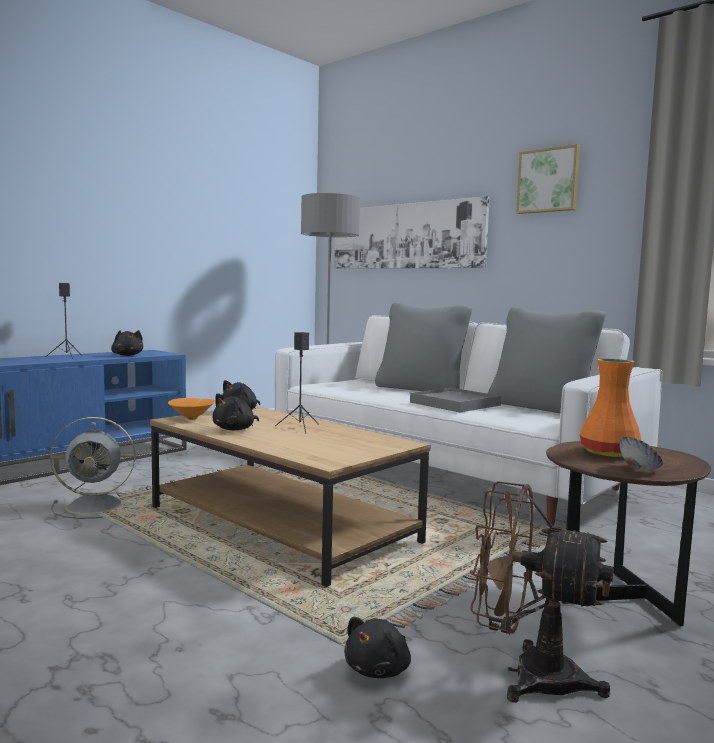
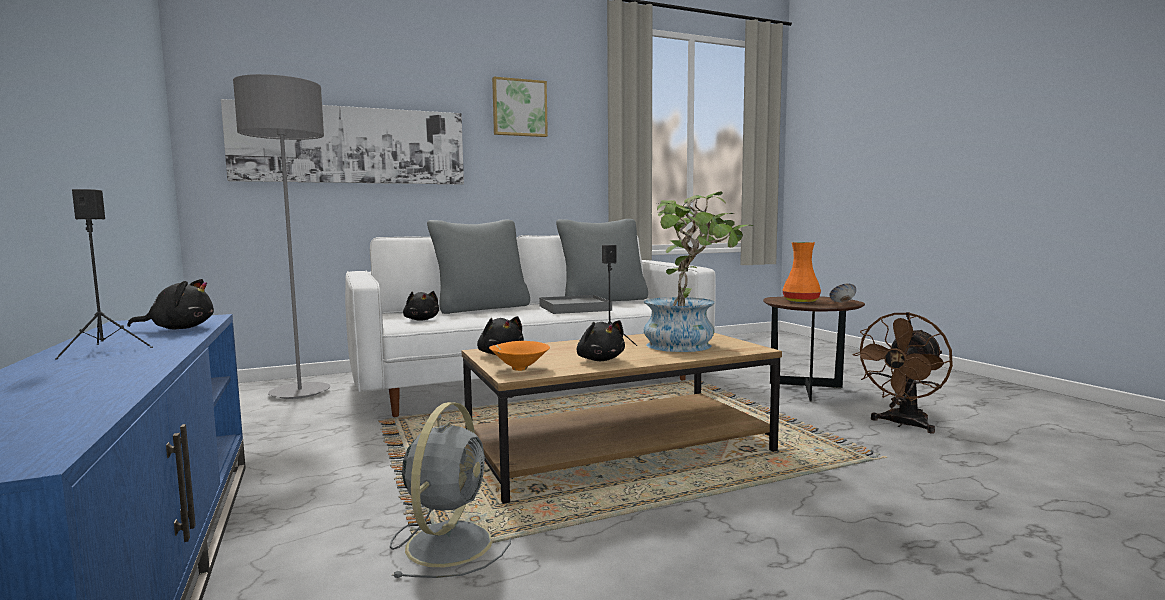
camera: 65 degrees left, 0 degrees up
black plush toy [344,617,411,678] -> black plush toy moved to [403,291,439,321]
none -> potted plant [644,191,754,352]

